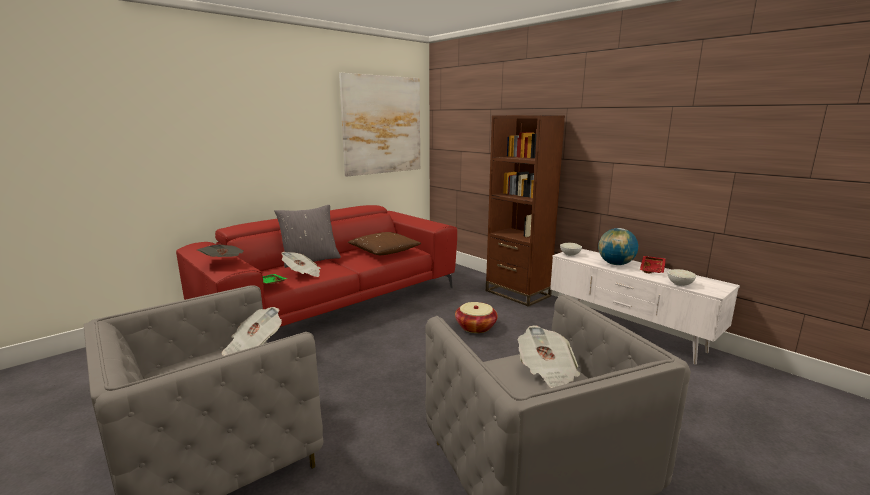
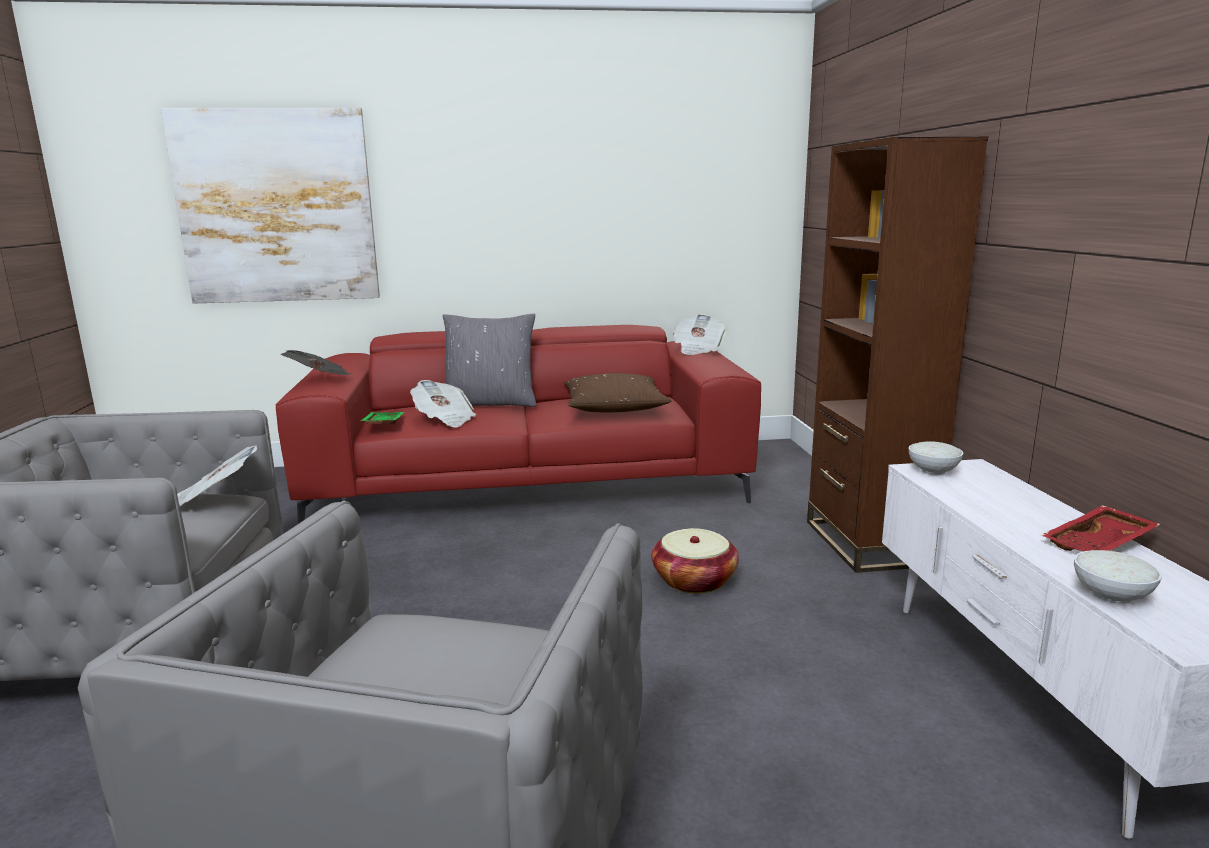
camera: 35 degrees right, 0 degrees up
picture [339,73,420,176] -> picture moved to [161,108,380,304]
newspaper [518,325,580,388] -> newspaper moved to [673,314,727,355]
globe [598,228,638,265] -> none

